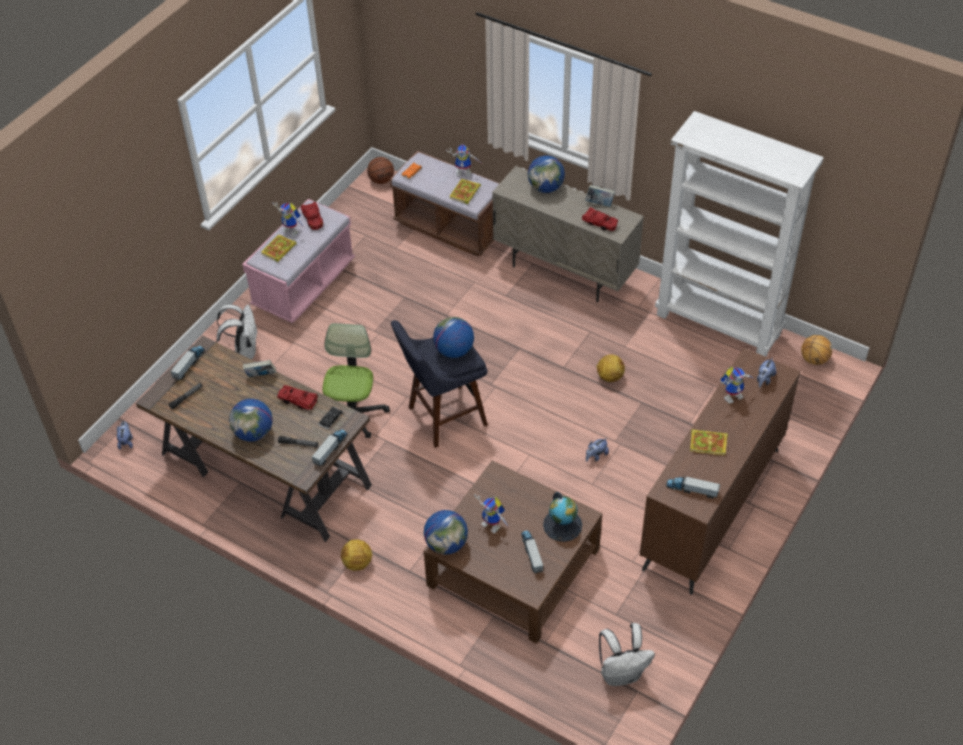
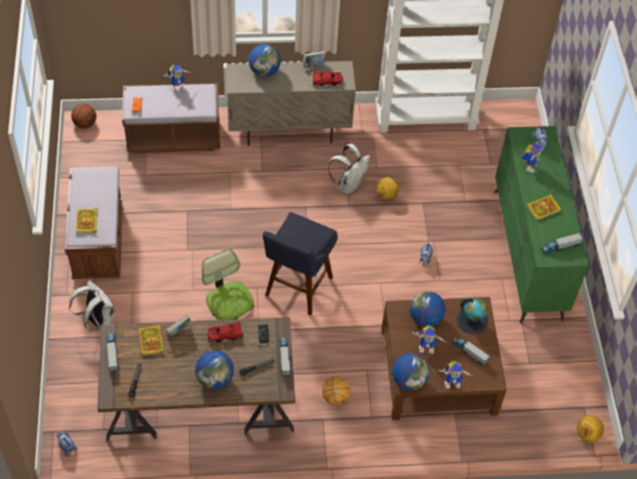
camera: 40 degrees left, 5 degrees up
pink bench [242,199,355,323] -> brown bench [65,166,123,279]
toy robot [273,202,304,237] -> toy robot moved to [439,361,474,388]
red toy car [300,202,323,230] -> none
football [341,539,372,571] -> football moved to [577,415,604,442]
globe [433,317,474,358] -> globe moved to [410,291,445,327]
book [450,179,481,204] -> book moved to [139,325,165,355]
white backpack [599,623,655,686] -> white backpack moved to [328,144,370,194]
brown dresser [640,348,801,595] -> green dresser [494,126,589,323]
basketball [801,335,832,365] -> basketball moved to [322,377,351,406]

